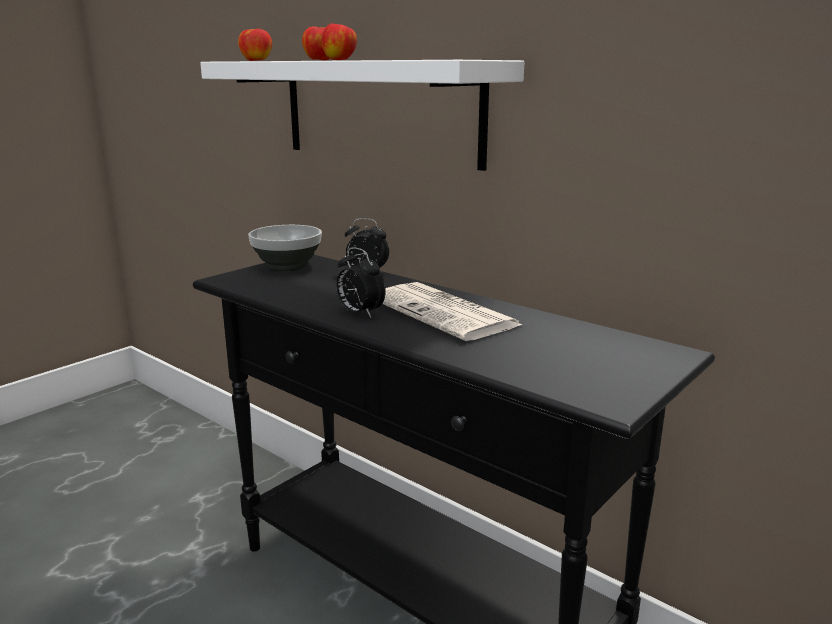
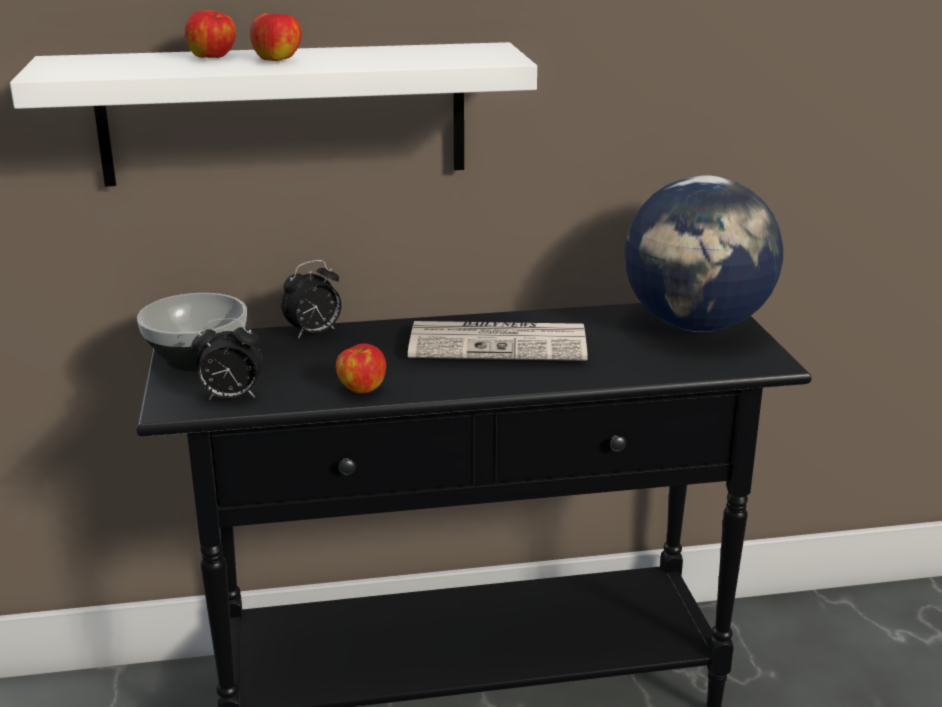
camera: 50 degrees left, 5 degrees up
apple [238,29,272,61] -> apple moved to [336,343,386,394]
alarm clock [336,247,386,318] -> alarm clock moved to [192,318,262,400]
none -> globe [624,175,783,332]

